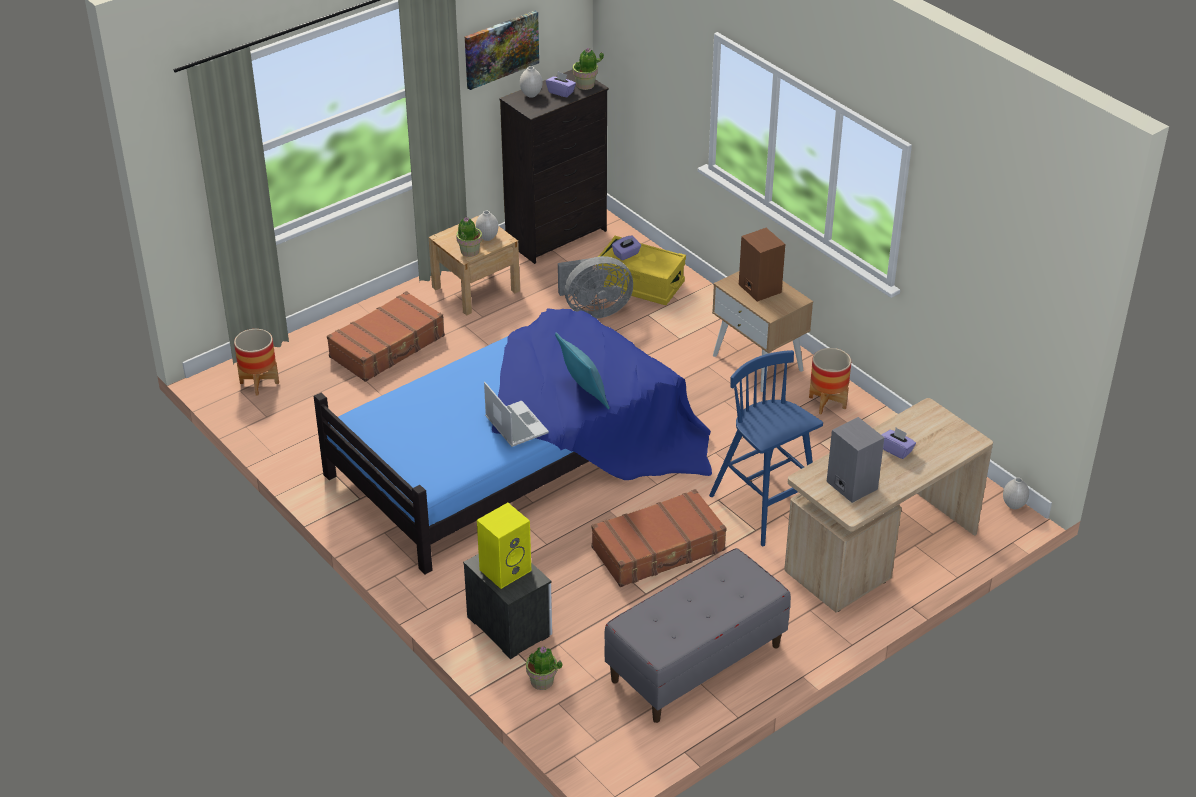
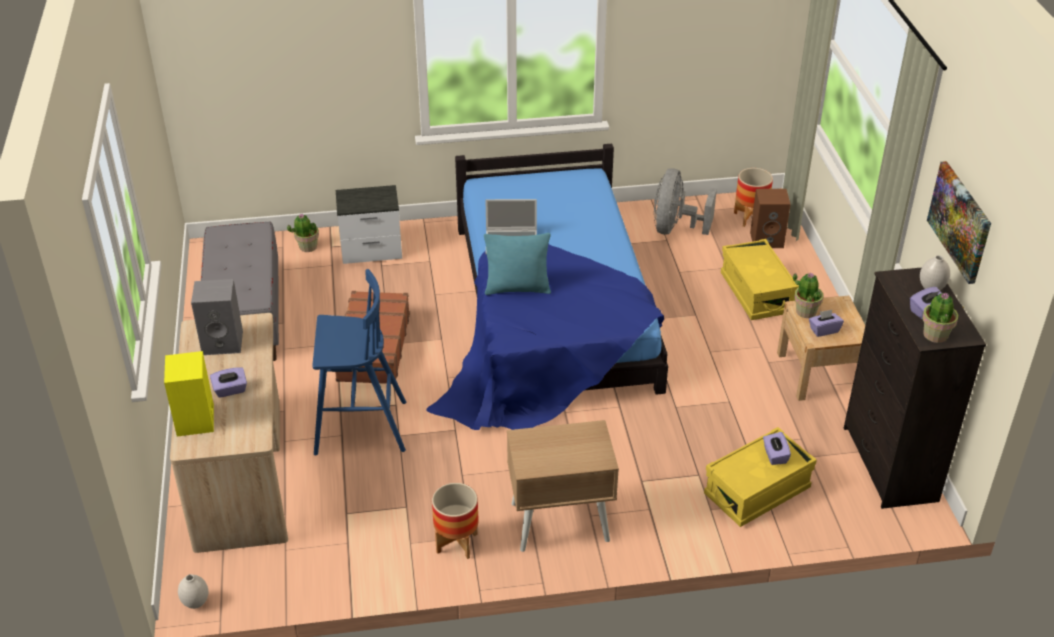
camera: 120 degrees right, 0 degrees up
brown suitcase [327,291,445,382] -> yellow storage box [721,239,799,320]
white vase [476,211,498,241] -> purple tissue box [809,310,844,337]
yellow speaker [477,503,531,589] -> yellow speaker moved to [164,351,214,437]
grey fan [558,256,633,318] -> grey fan moved to [654,168,717,235]
brown speaker [739,228,785,302] -> brown speaker moved to [750,189,791,248]

